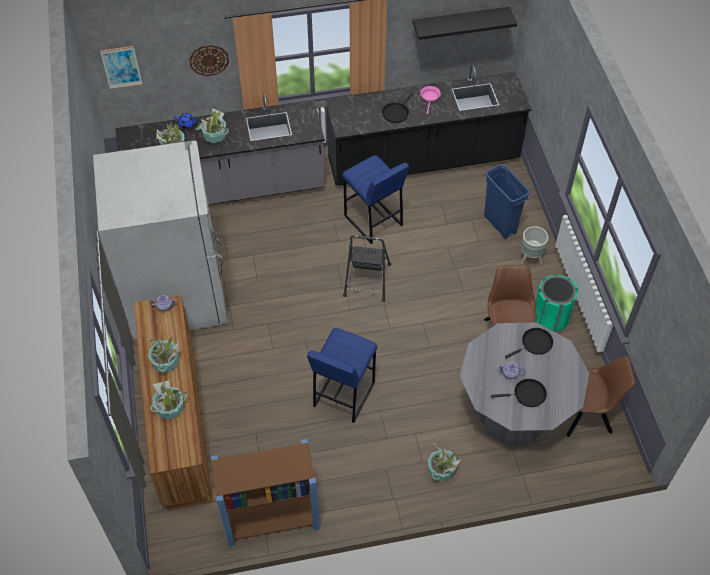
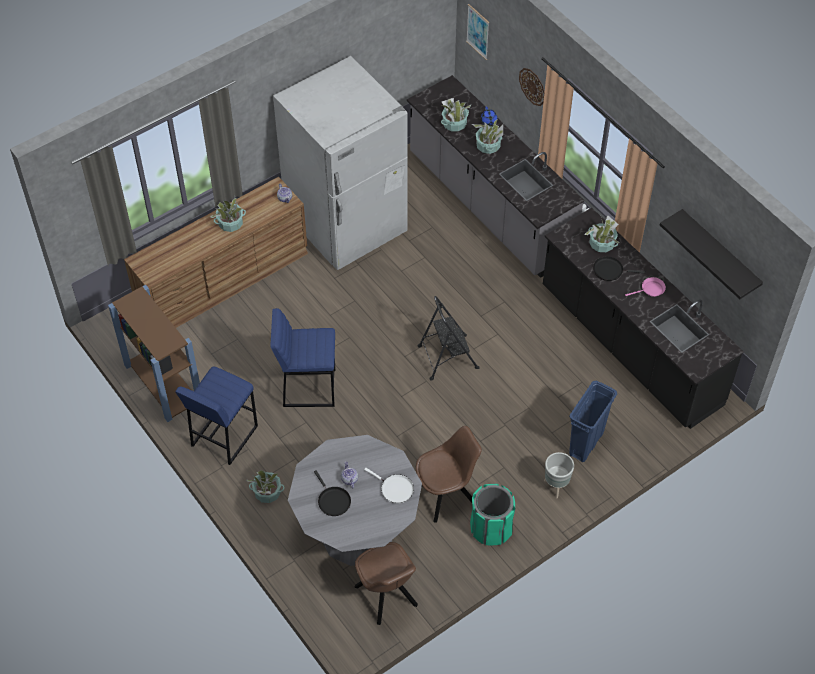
camera: 65 degrees right, 0 degrees up
potted plant [150,381,188,420] -> potted plant moved to [584,215,620,252]
blue stool [343,155,410,244] -> blue stool moved to [175,366,258,465]
black frying pan [505,328,553,359] -> white frying pan [364,468,414,504]

